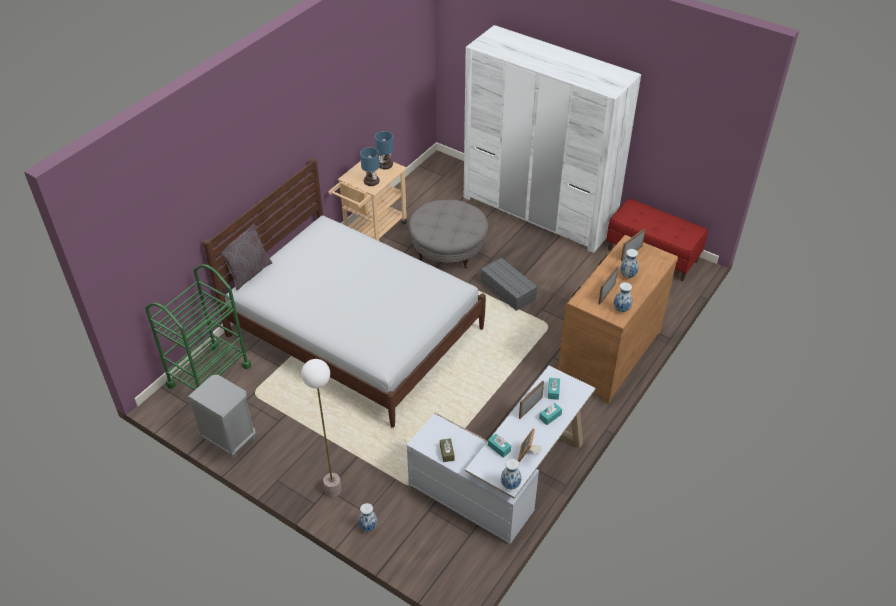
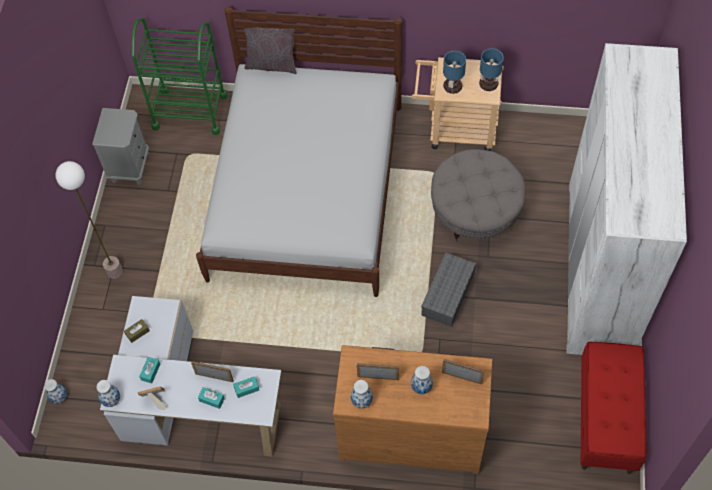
camera: 65 degrees right, 15 degrees up
vase [358,503,378,532] -> vase moved to [44,379,67,404]

